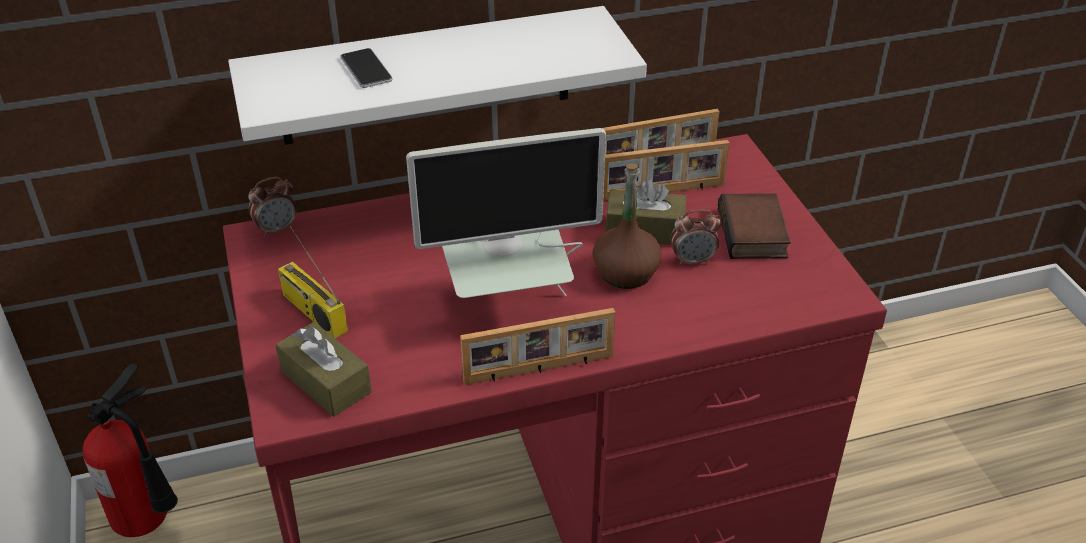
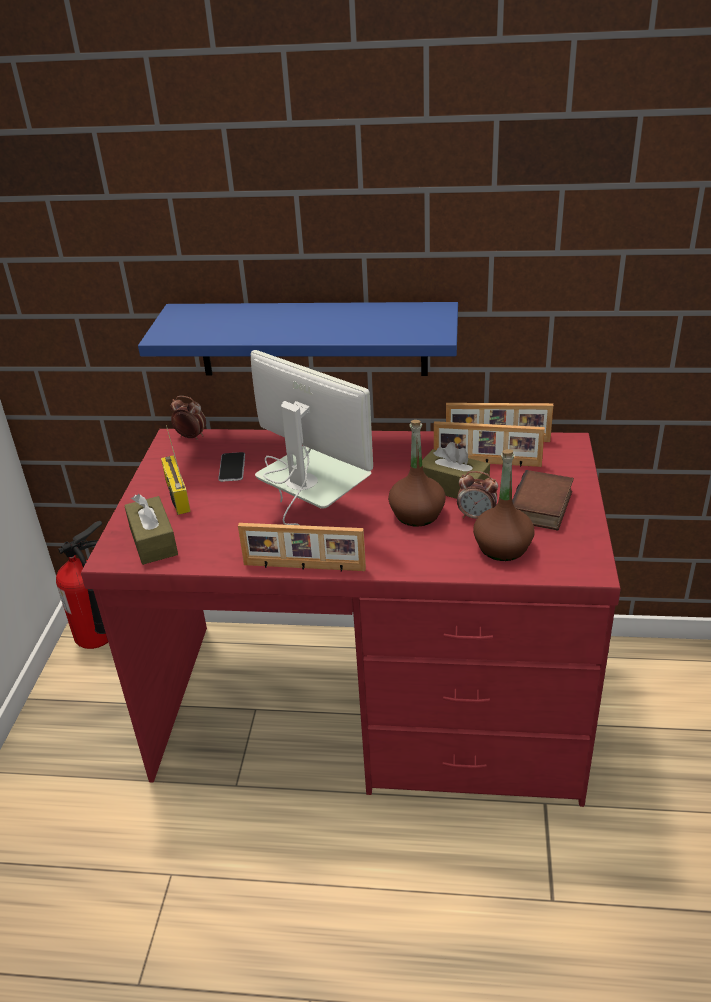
camera: 25 degrees right, 5 degrees down
white shelf [228,6,647,145] -> blue shelf [138,302,458,376]
alarm clock [248,177,297,237] -> alarm clock turned 150 degrees counterclockwise [170,396,206,440]
phone [340,48,393,88] -> phone moved to [218,452,245,482]
monitor [406,128,606,298] -> monitor turned 150 degrees counterclockwise [250,350,373,525]
none -> brown bottle [473,449,534,561]

